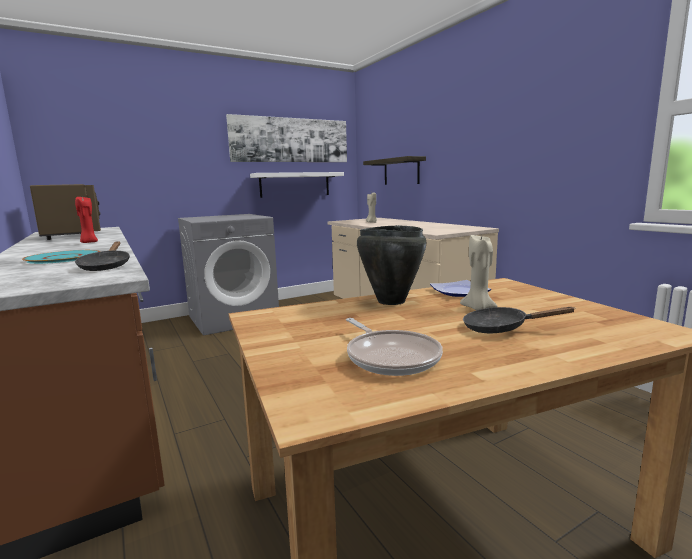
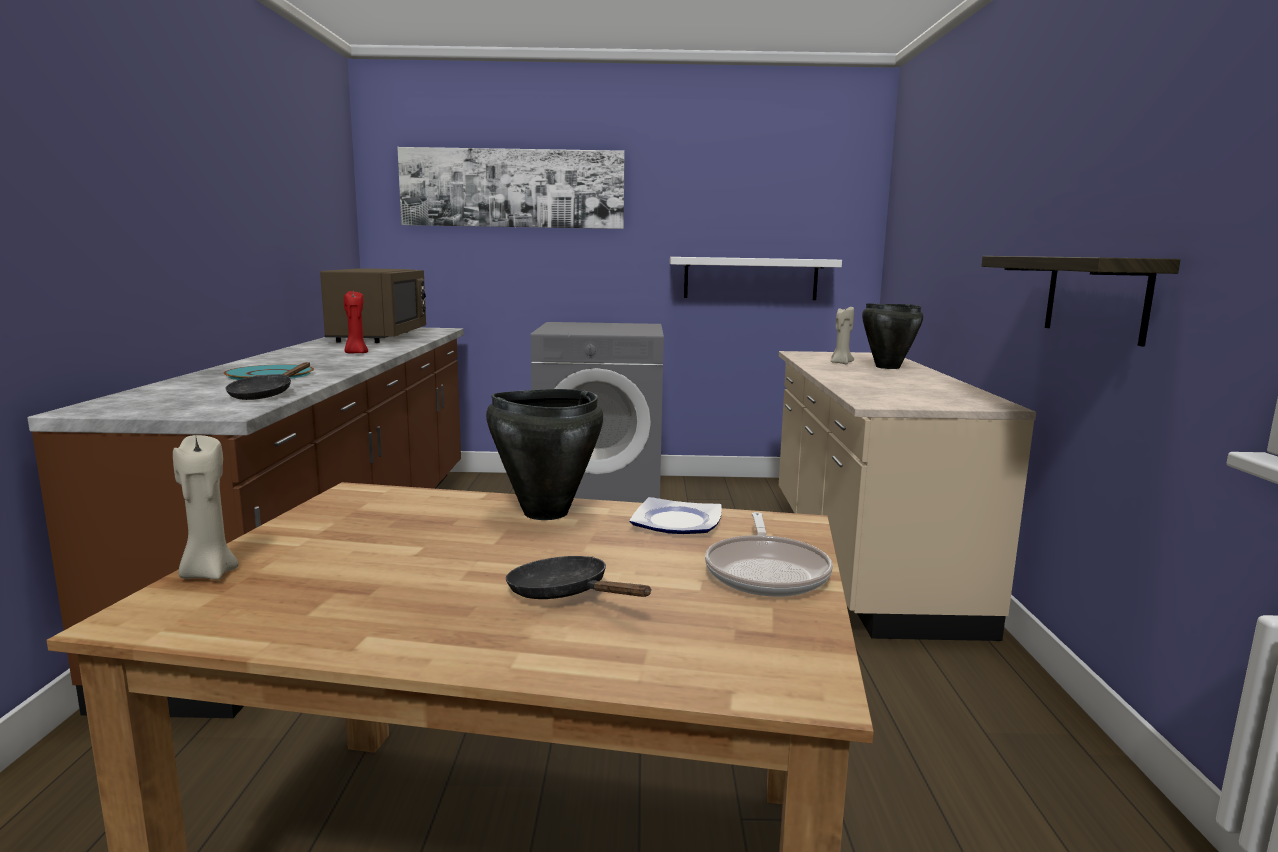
camera: 30 degrees right, 0 degrees up
picture [226,114,347,162] -> picture moved to [397,147,625,229]
frying pan [346,318,443,376] -> frying pan moved to [705,512,833,597]
shelf [363,156,426,185] -> shelf moved to [981,256,1180,347]
beige candle [460,235,498,310] -> beige candle moved to [173,435,239,580]
none -> black cooking pot [862,303,923,369]

